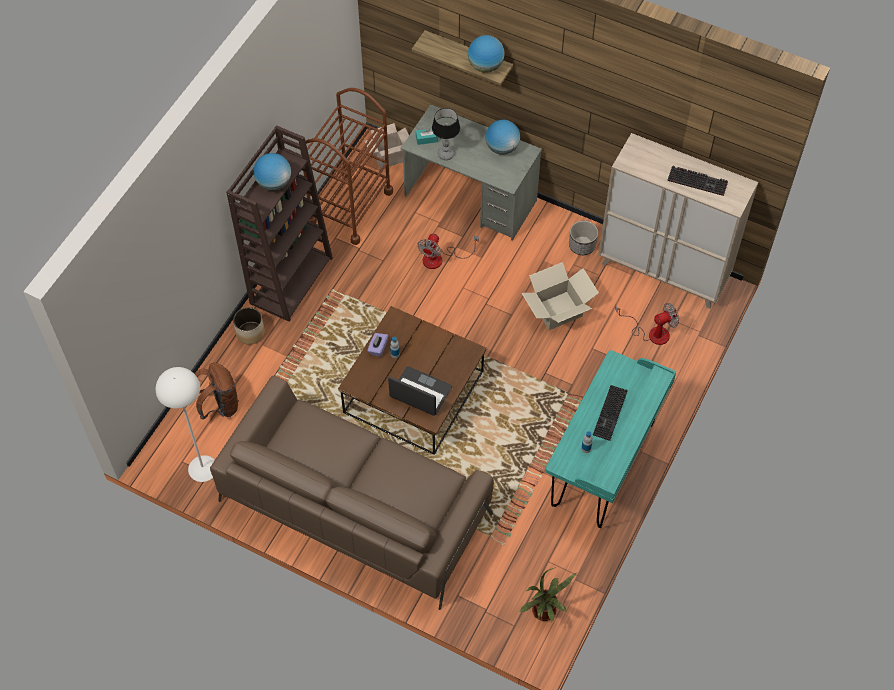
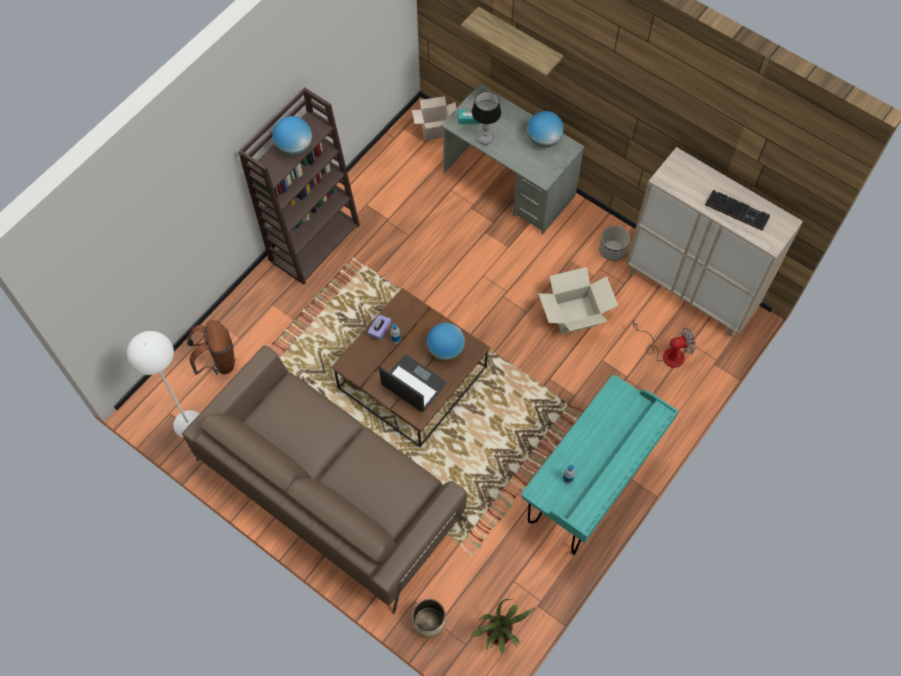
camera: 10 degrees right, 5 degrees up
planter [233,307,265,345] -> planter moved to [412,599,446,639]
brown cart [301,88,393,245] -> none
fan [417,233,479,269] -> none
globe [468,35,504,73] -> globe moved to [427,323,465,361]
keyboard [593,385,628,441] -> none

